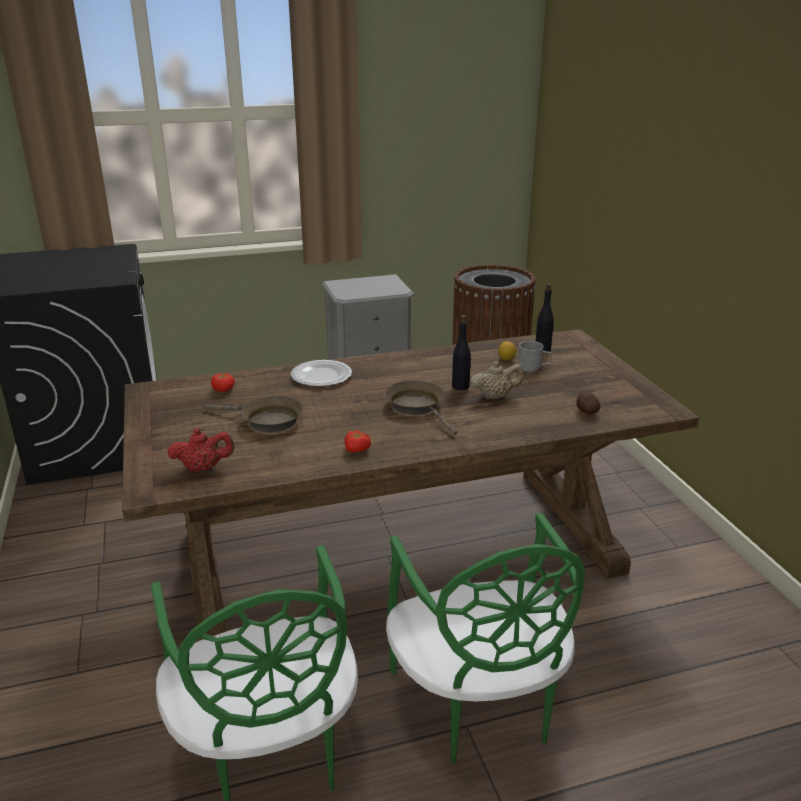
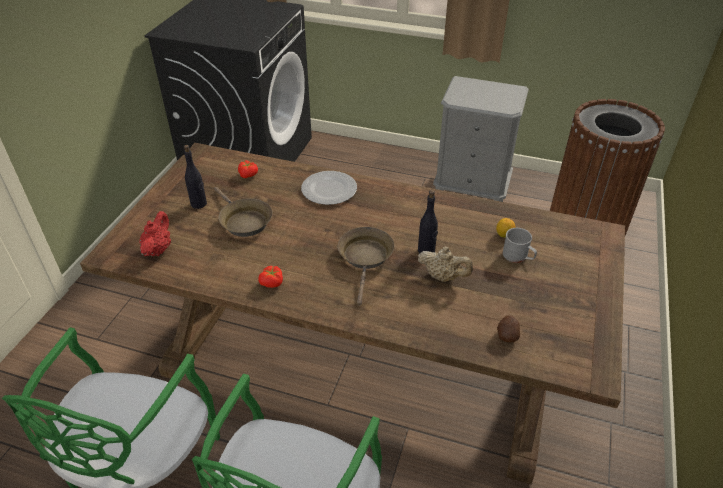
camera: 35 degrees right, 15 degrees up
red teapot [167,428,234,472] -> red teapot turned 105 degrees counterclockwise [140,211,171,256]
black bottle [536,284,554,352] -> black bottle moved to [184,145,207,209]

